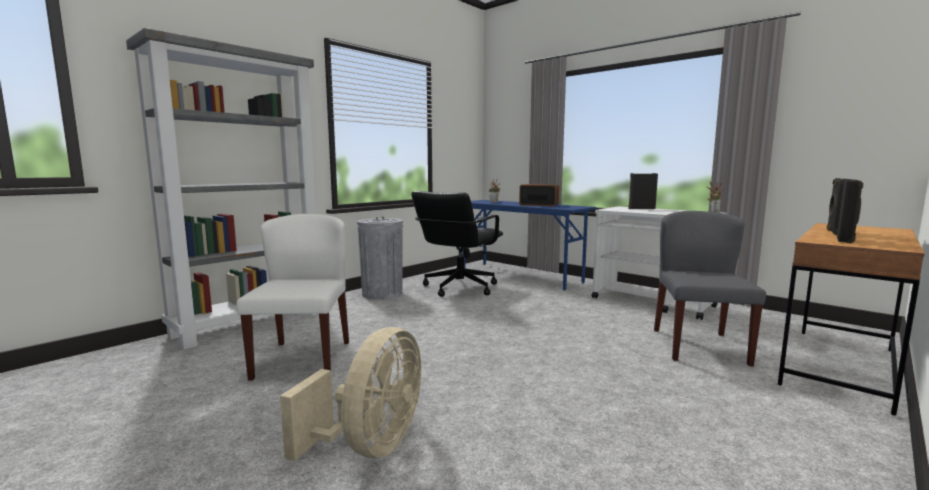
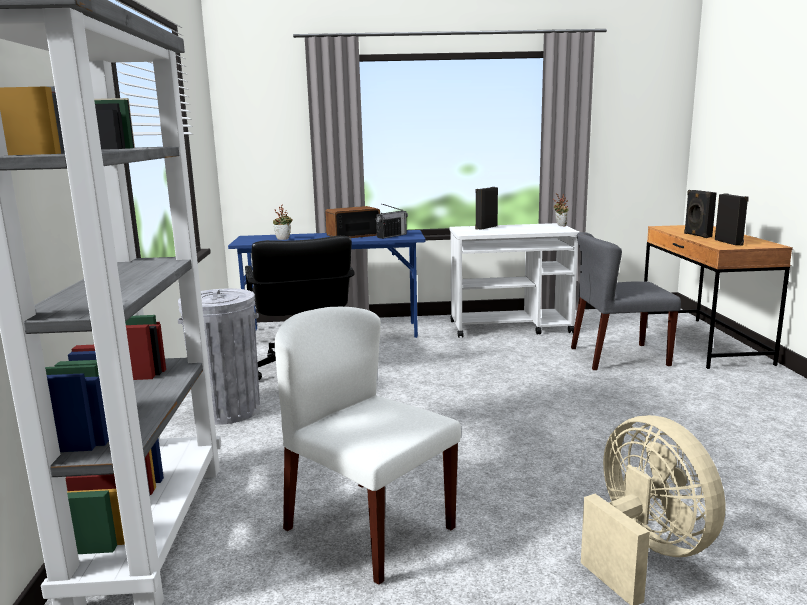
camera: 45 degrees left, 5 degrees up
grey chair [654,211,766,366] -> grey chair turned 60 degrees counterclockwise [571,232,681,370]
none -> radio [376,204,408,239]

